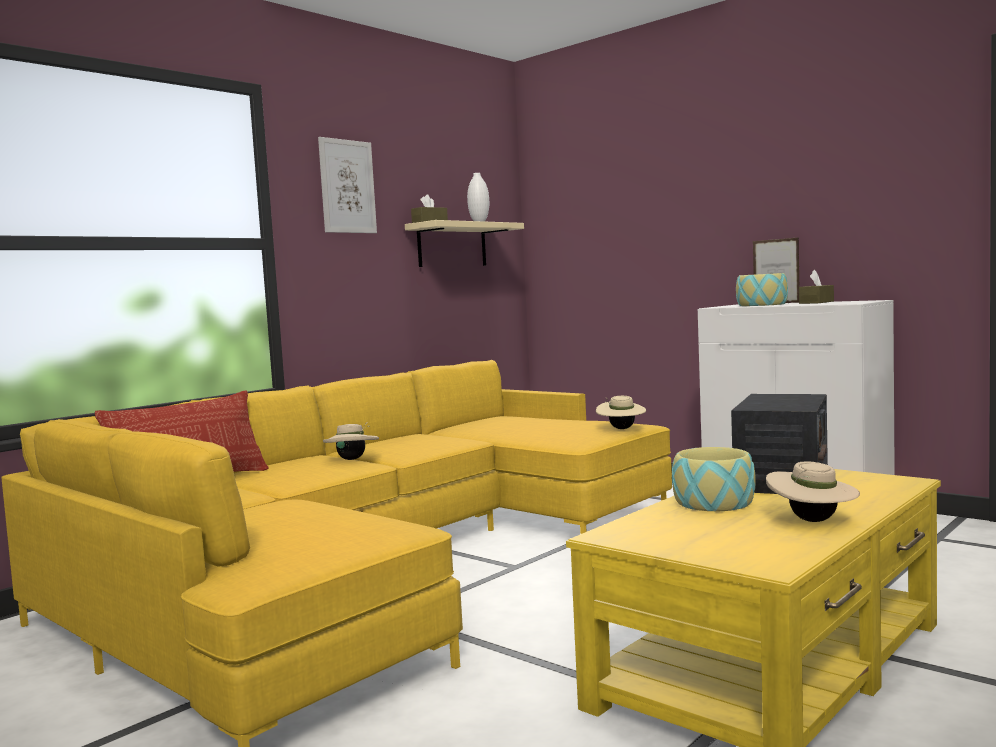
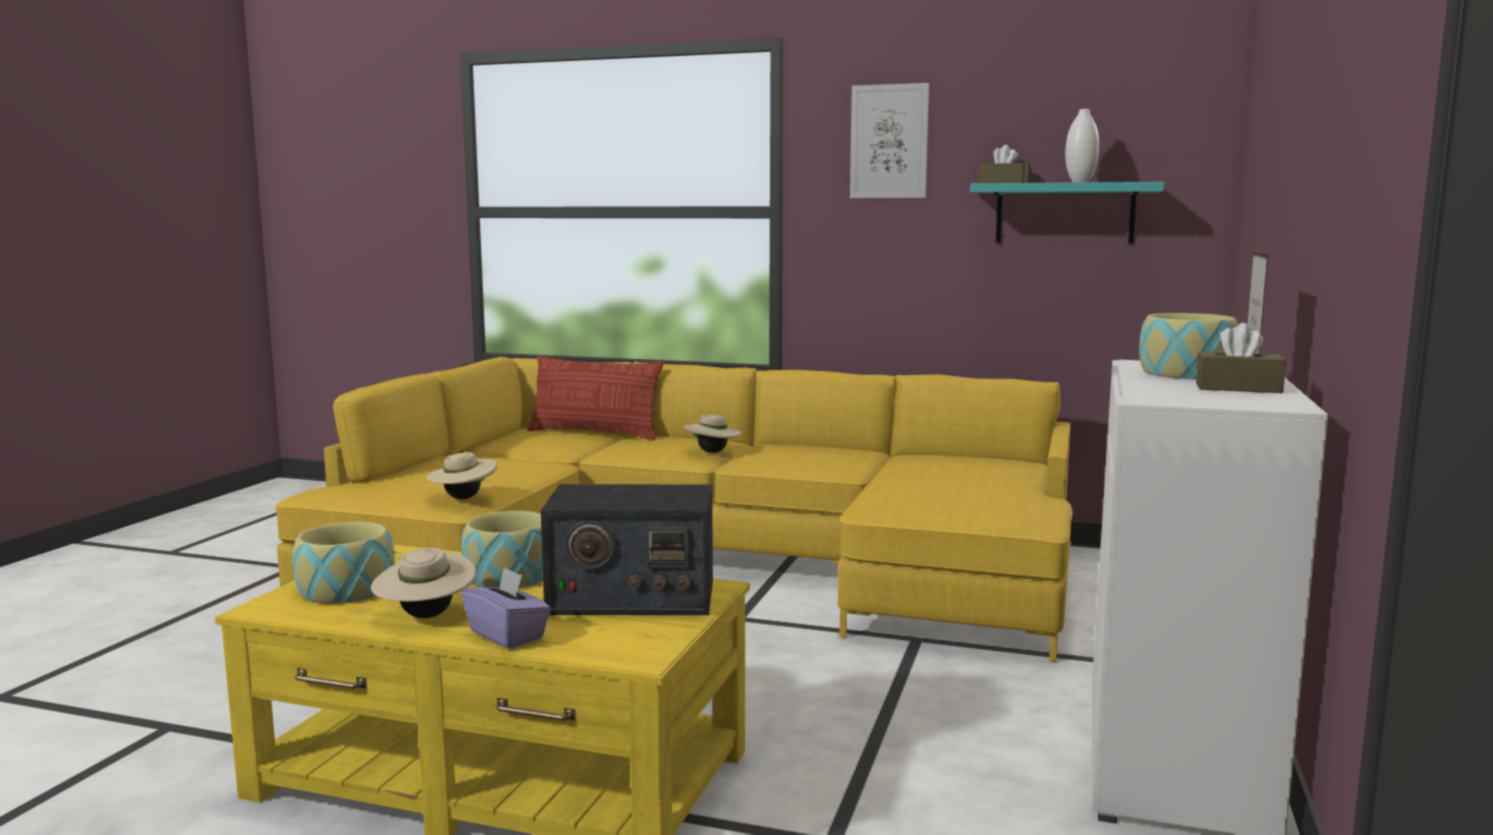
camera: 65 degrees right, 5 degrees up
beige shelf [405,220,524,267] -> turquoise shelf [970,182,1164,243]
beige hat [596,396,646,429] -> beige hat moved to [426,450,497,499]
none -> bowl [292,522,395,604]
none -> purple tissue box [461,567,551,649]

